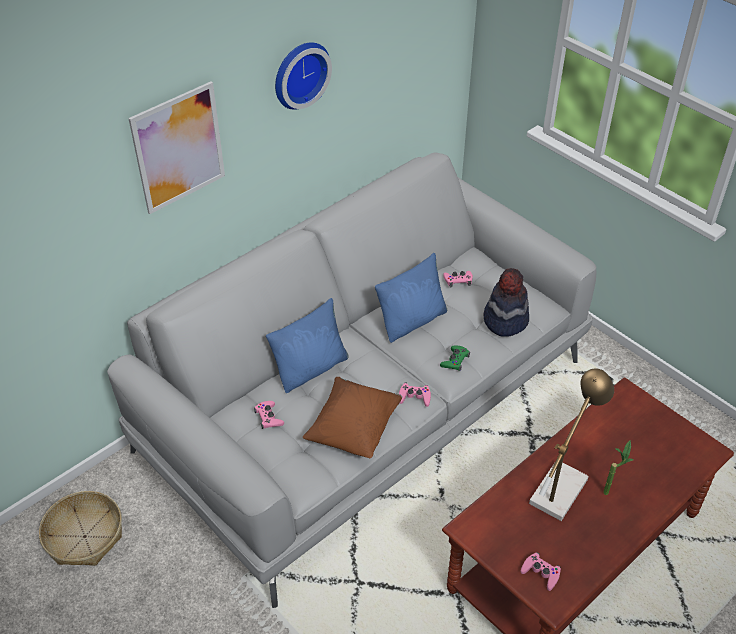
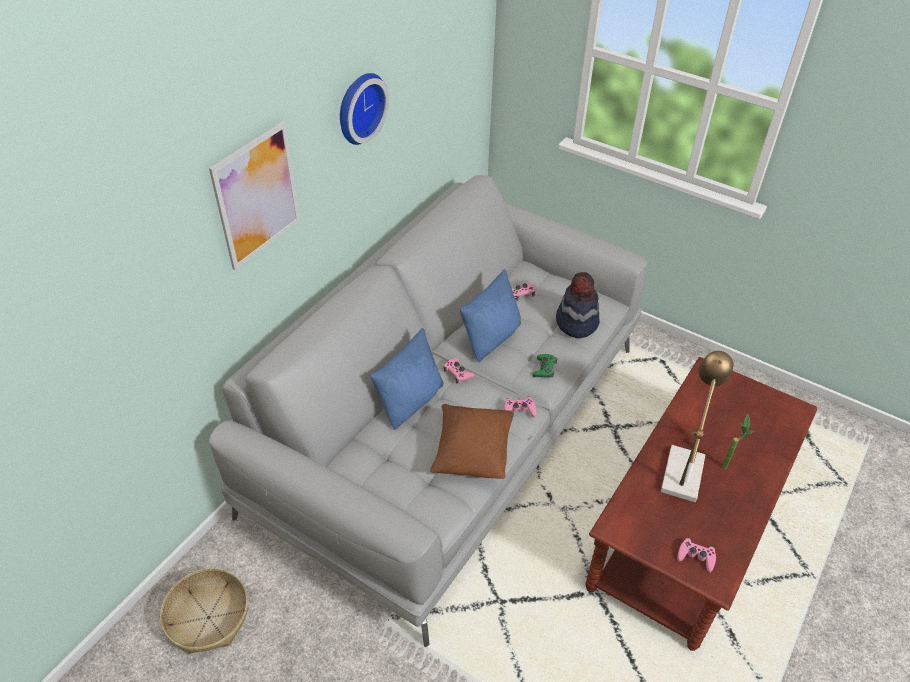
camera: 15 degrees left, 0 degrees up
pink game controller [254,401,284,429] -> pink game controller moved to [443,358,475,383]

